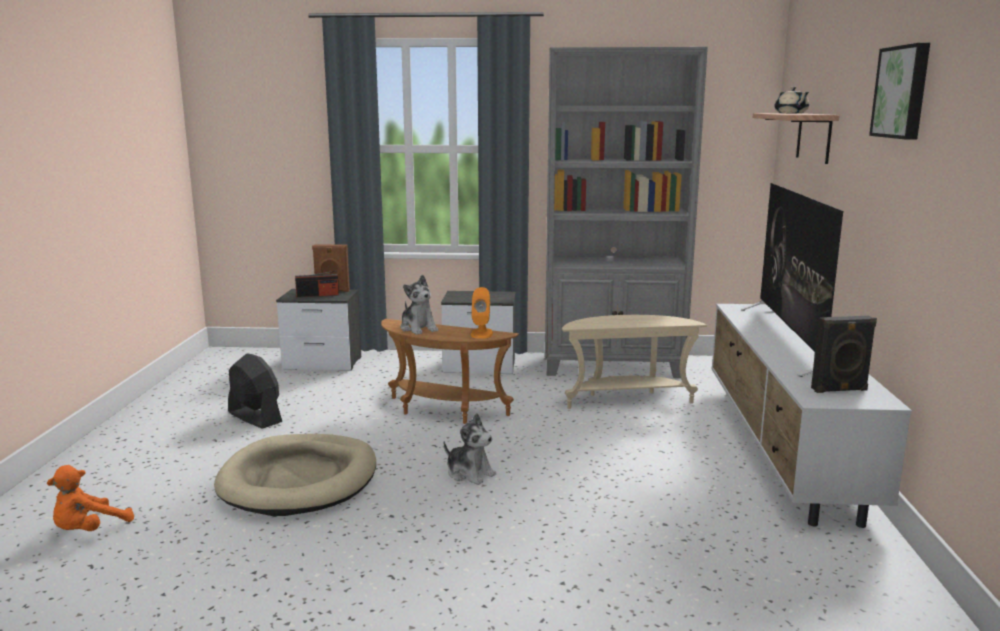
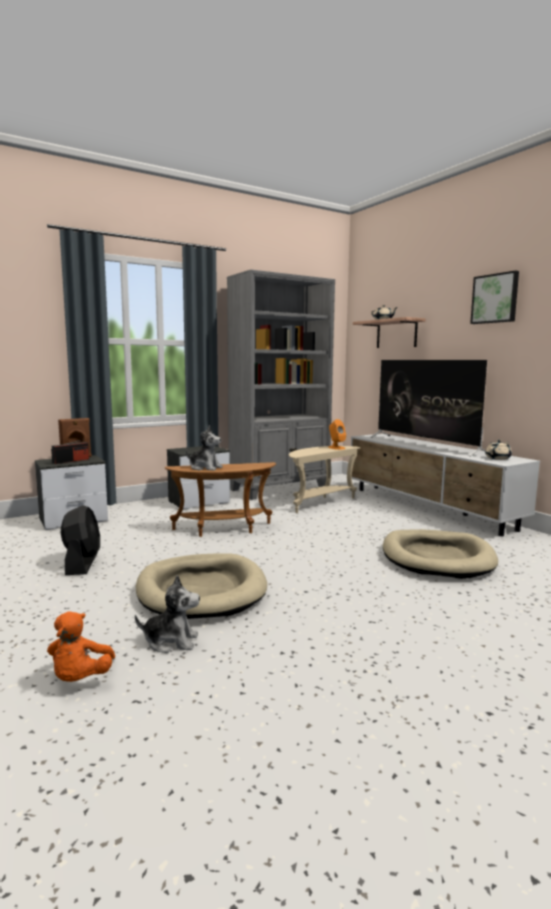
camera: 35 degrees left, 5 degrees down
black fan [228,353,282,429] -> black fan turned 75 degrees clockwise [61,505,100,575]
plush toy [444,413,496,485] -> plush toy moved to [135,575,200,653]
orange speaker [471,287,493,339] -> orange speaker moved to [328,419,346,450]
black speaker [811,316,877,393] -> beige teapot [485,440,512,460]
none -> beige dog bed [383,529,498,579]

